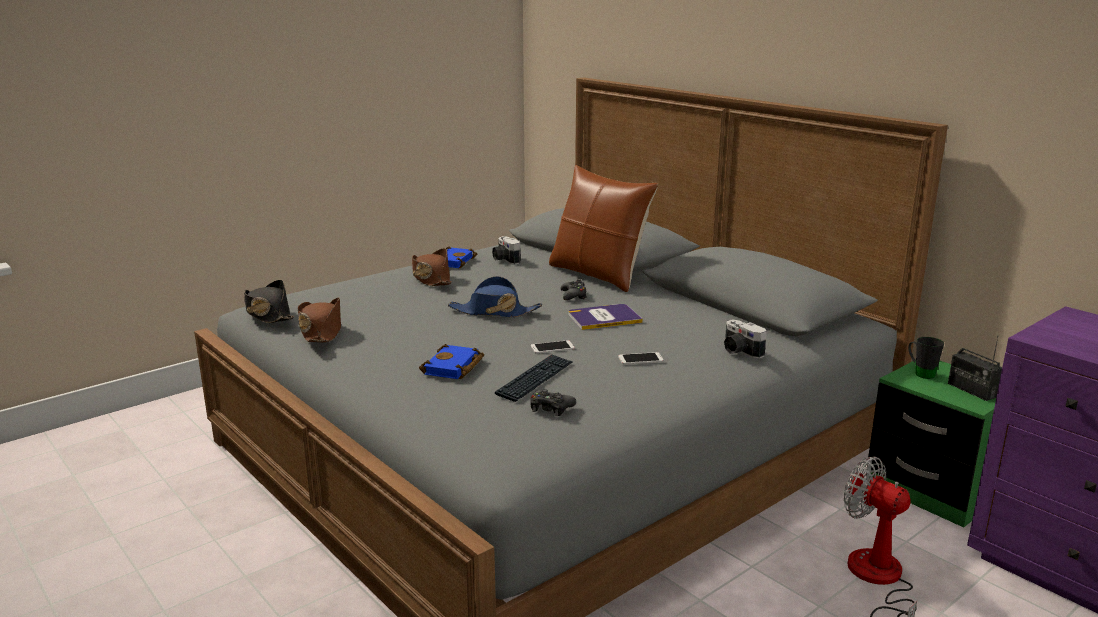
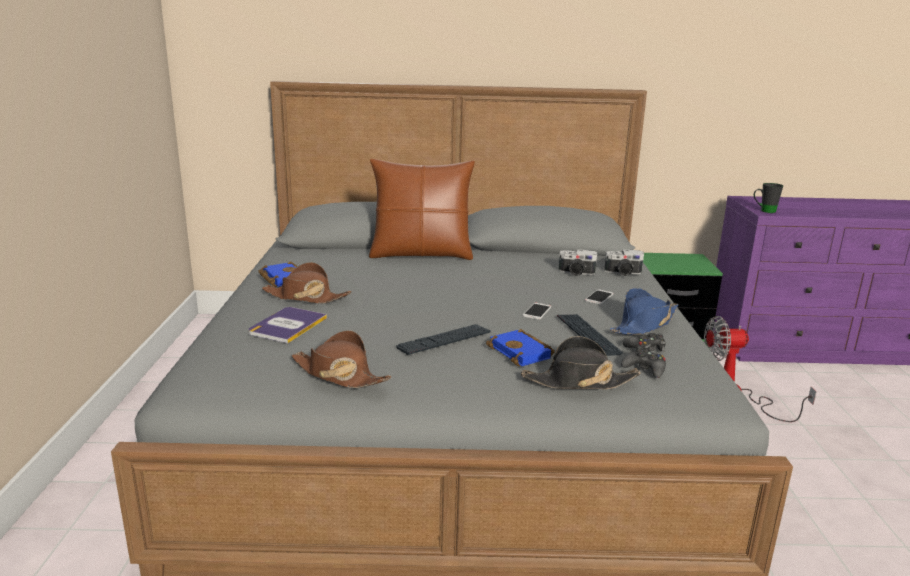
camera: 50 degrees left, 0 degrees up
black hat [244,280,294,323] -> black hat moved to [521,336,641,389]
blue hat [448,276,542,317] -> blue hat moved to [610,288,679,335]
camera [492,236,521,264] -> camera moved to [558,249,598,276]
black game controller [561,279,587,300] -> black game controller moved to [621,346,666,378]
book [568,304,643,330] -> book moved to [248,307,327,344]
black mug [908,337,944,379] -> black mug moved to [754,183,783,213]
radio [948,338,1002,401] -> none
none -> keyboard [396,324,491,355]

